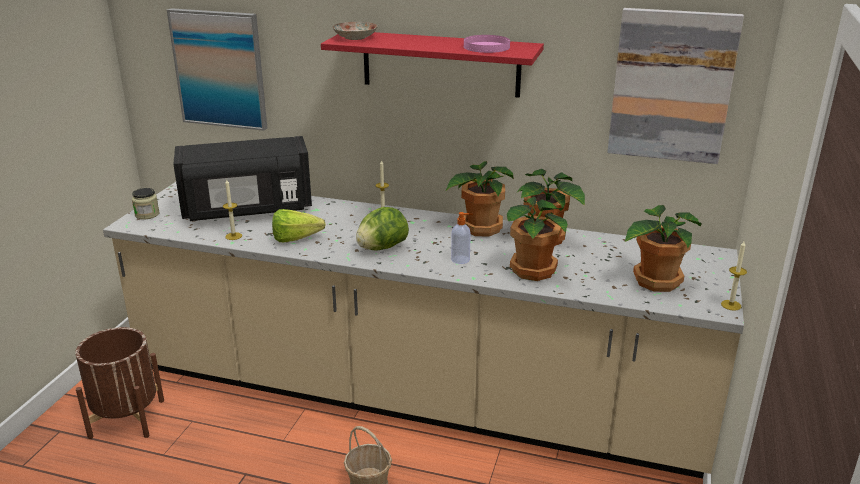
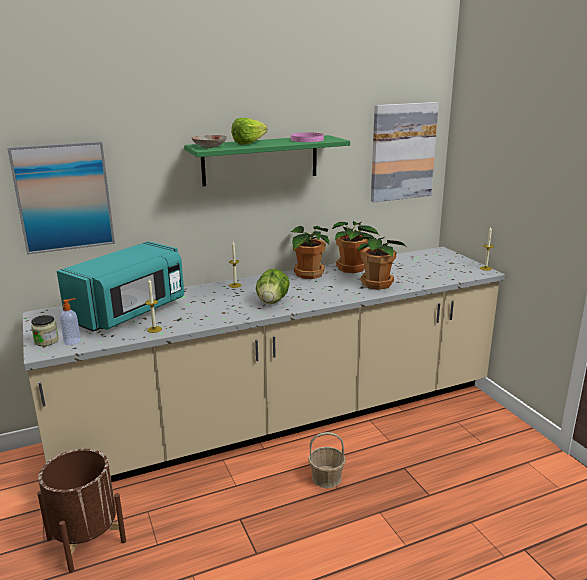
camera: 40 degrees left, 5 degrees down
black microwave [173,136,312,221] -> turquoise microwave [57,241,184,332]
lettuce [272,209,326,242] -> lettuce moved to [231,118,267,145]
red shelf [321,32,544,98] -> green shelf [184,135,350,186]
soap dispenser [451,212,473,264] -> soap dispenser moved to [60,298,81,345]
potted plant [625,205,702,292] -> none

